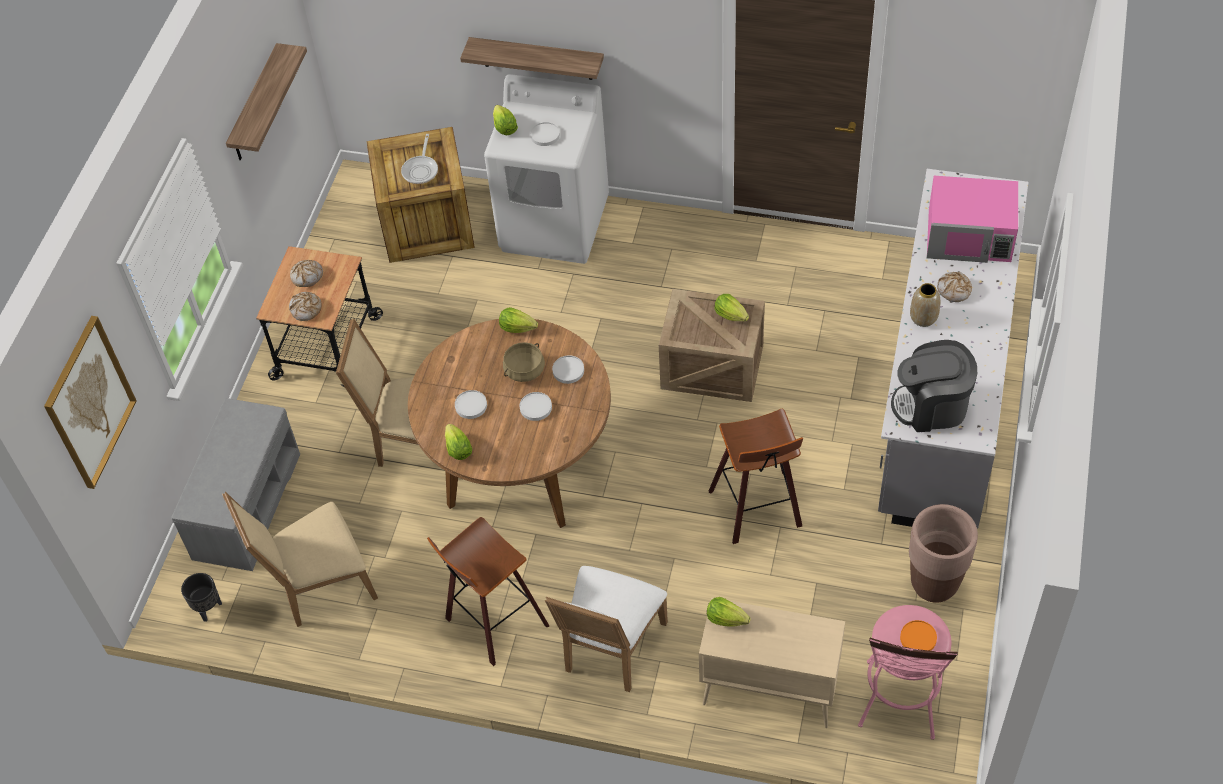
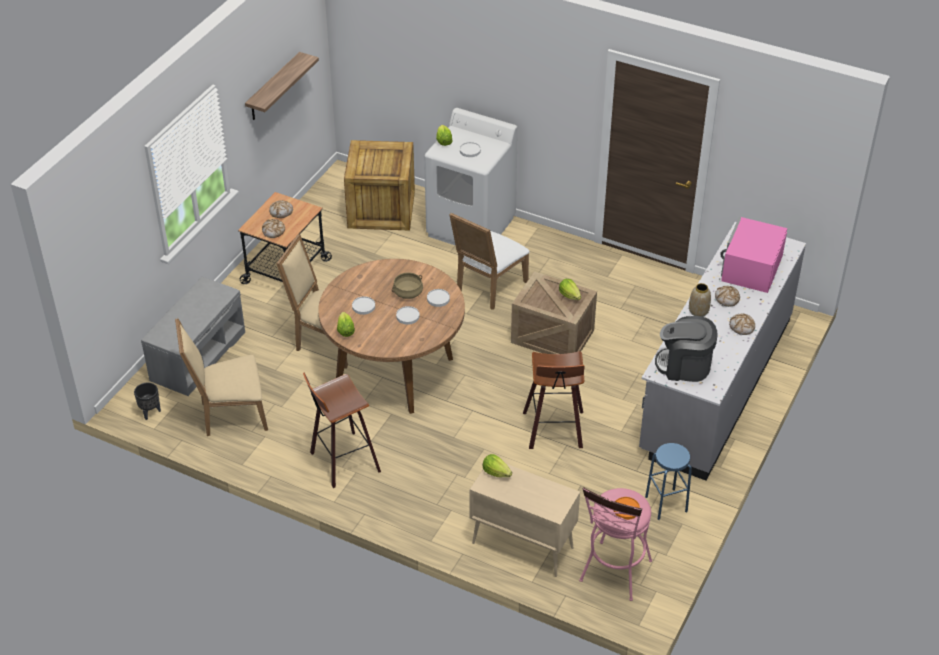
camera: 10 degrees right, 10 degrees down
picture [44,316,137,489] -> none
frying pan [401,134,438,184] -> none
shelf [460,37,604,80] -> none
lettuce [499,307,538,333] -> none
white chair [545,566,668,692] -> white chair moved to [449,213,529,310]
brown planter [909,504,978,603] -> blue stool [645,443,692,520]
pink microwave [927,176,1018,263] -> pink microwave turned 90 degrees clockwise [720,217,787,293]
none -> bread [729,314,755,335]

